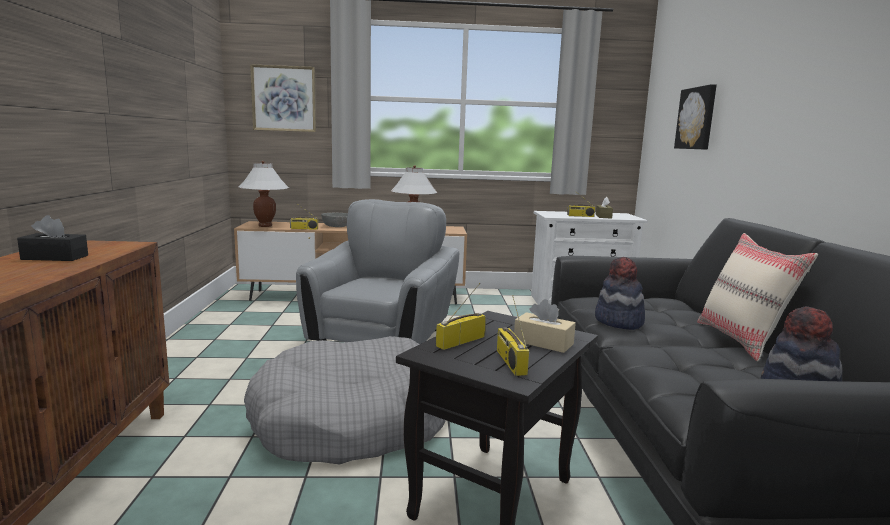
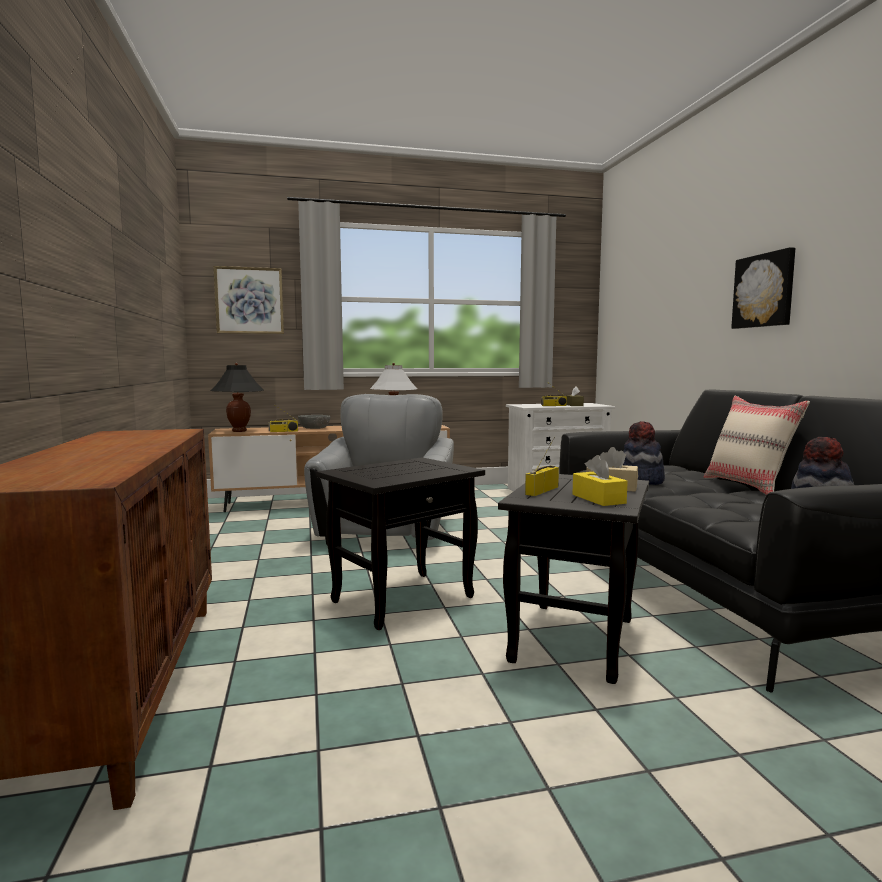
camera: 10 degrees left, 5 degrees down
black tissue box [17,215,88,261] -> none
white table lamp [239,161,289,227] -> black table lamp [211,363,264,432]
grey dog bed [244,336,446,465] -> black side table [316,457,485,630]
radio [497,295,529,376] -> yellow tissue box [573,455,628,506]
picture [674,84,717,150] -> picture moved to [731,247,795,329]

